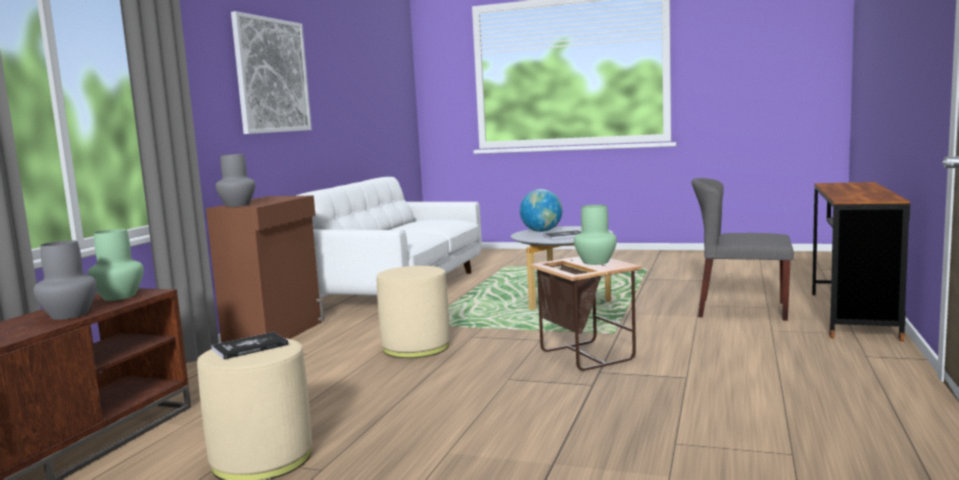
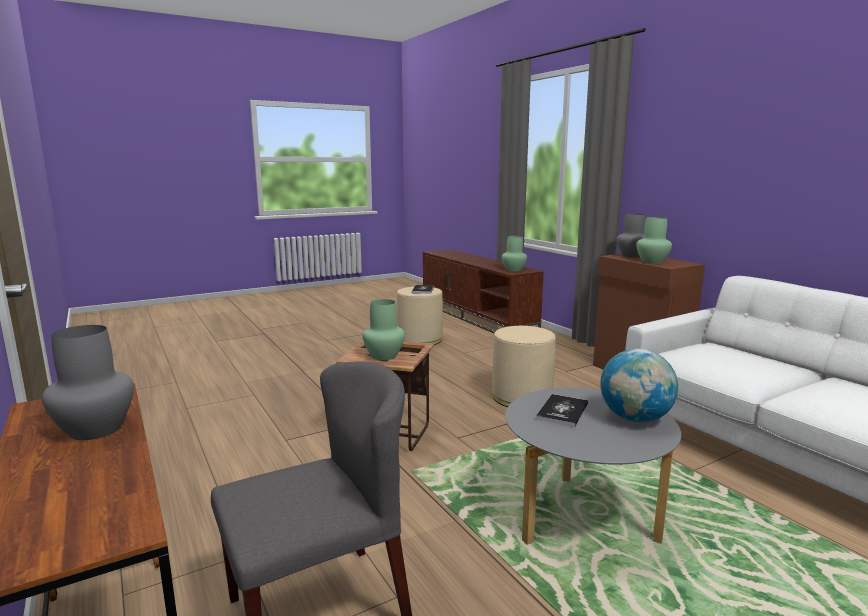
camera: 130 degrees right, 5 degrees up
grey vase [33,240,97,320] -> grey vase moved to [42,325,134,440]
picture [231,11,312,134] -> none
none -> green vase [636,217,672,264]

